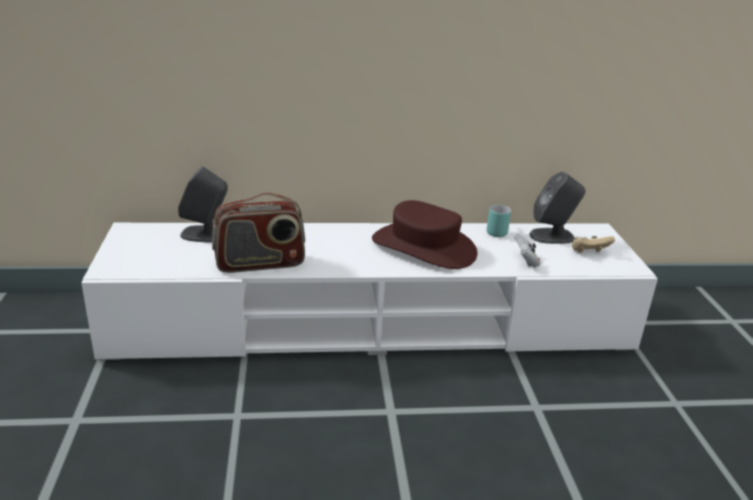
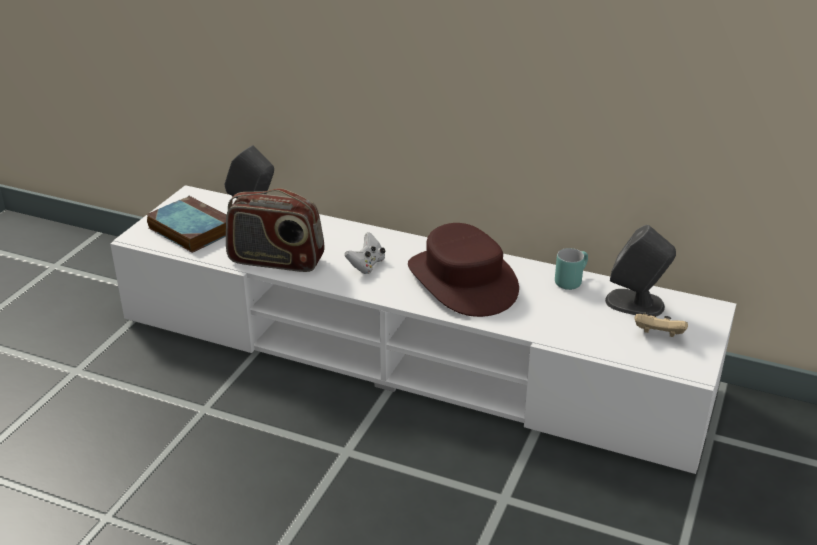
camera: 30 degrees right, 5 degrees up
white game controller [513,233,541,267] -> white game controller moved to [345,232,385,274]
none -> book [146,196,226,253]

